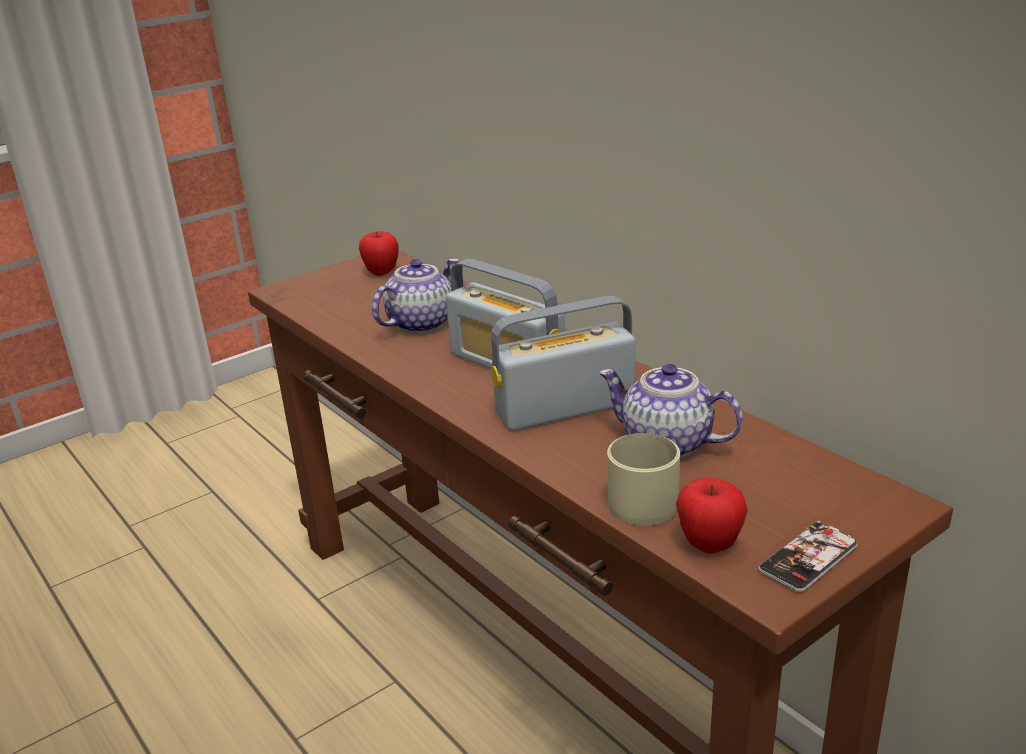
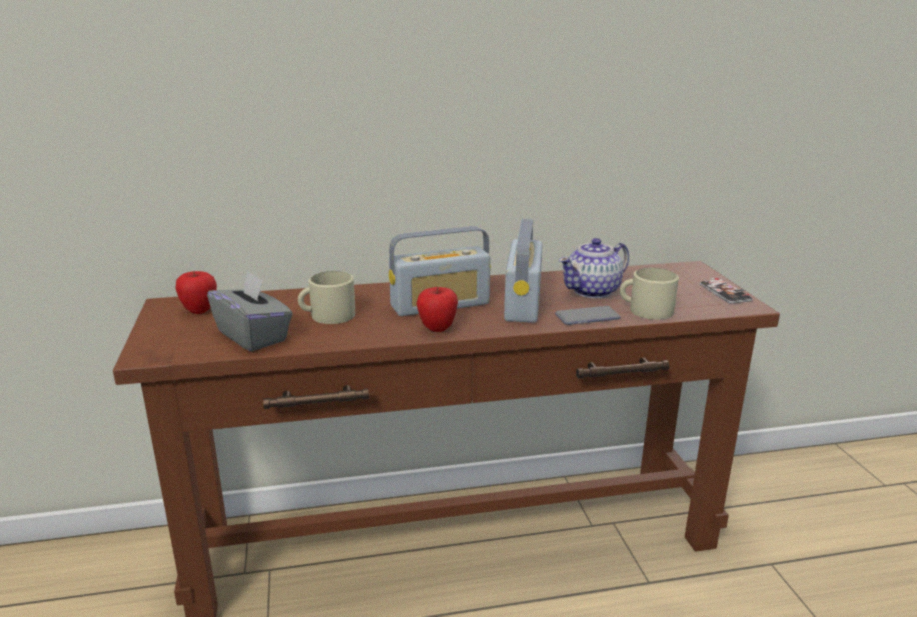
camera: 65 degrees left, 5 degrees down
teapot [372,259,459,333] -> beige mug [298,271,355,324]
apple [676,478,748,553] -> apple moved to [416,287,458,332]
none -> grey tissue box [207,270,293,352]
none -> phone [555,306,621,325]

